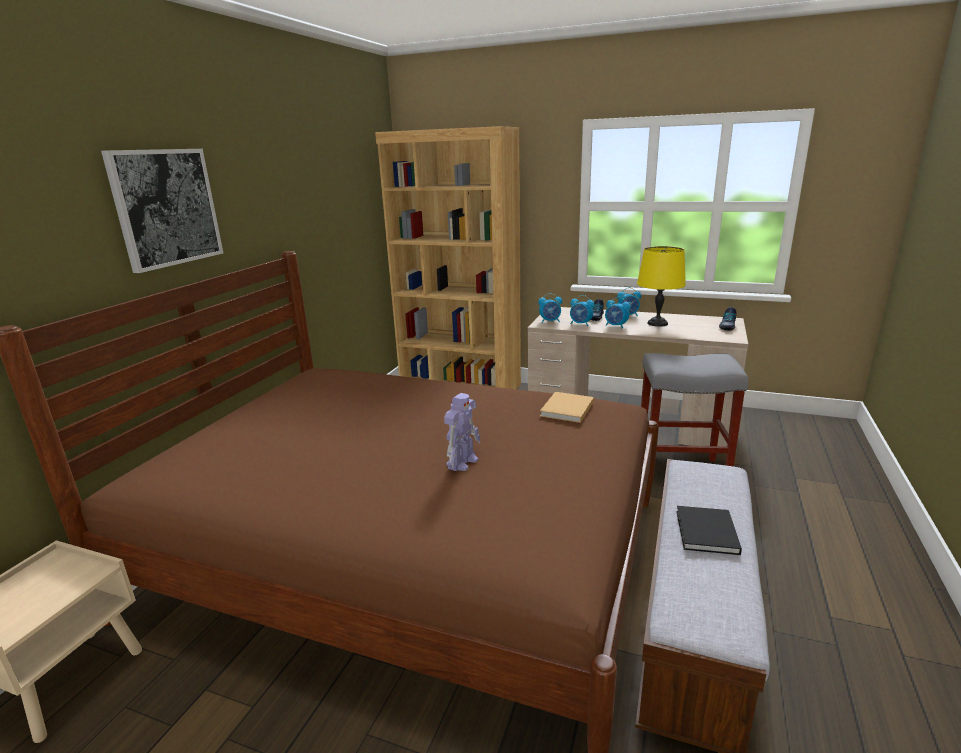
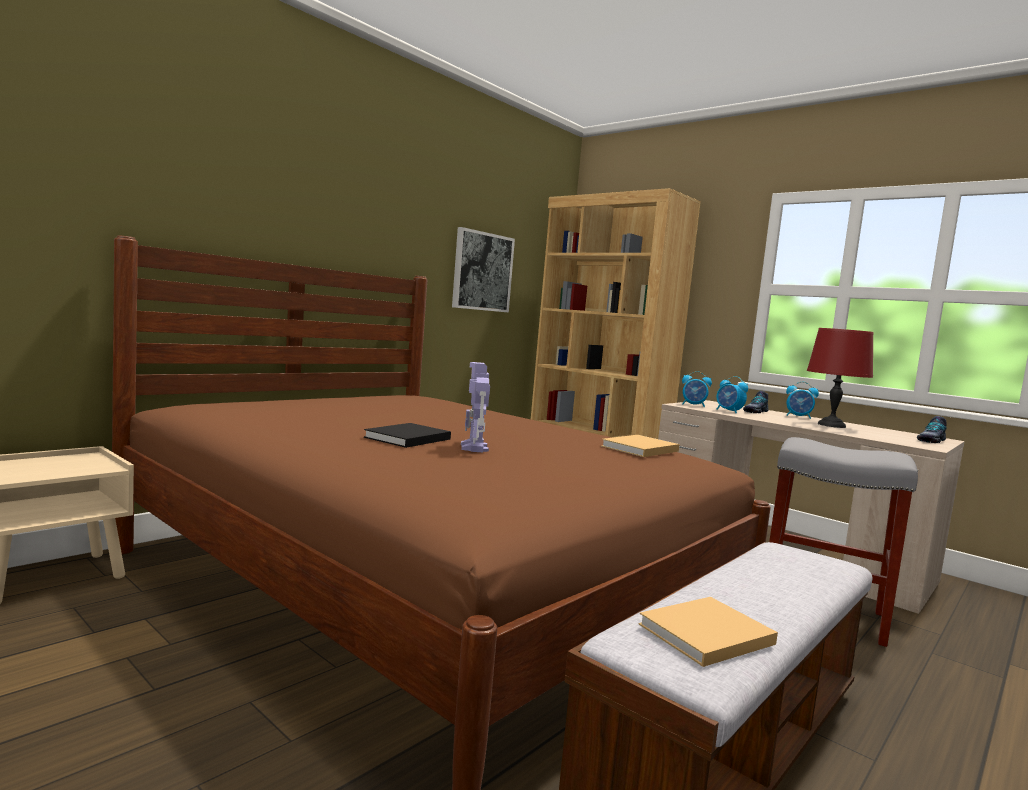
camera: 20 degrees right, 15 degrees down
picture [101,149,223,273] -> picture moved to [452,227,515,313]
toy robot [444,393,480,471] -> toy robot turned 120 degrees clockwise [461,362,490,452]
alarm clock [605,297,630,329] -> none
yellow table lamp [637,246,686,327] -> red table lamp [807,328,874,428]
black book [676,506,742,555] -> black book moved to [364,423,451,448]
none -> beige book [638,597,778,667]

